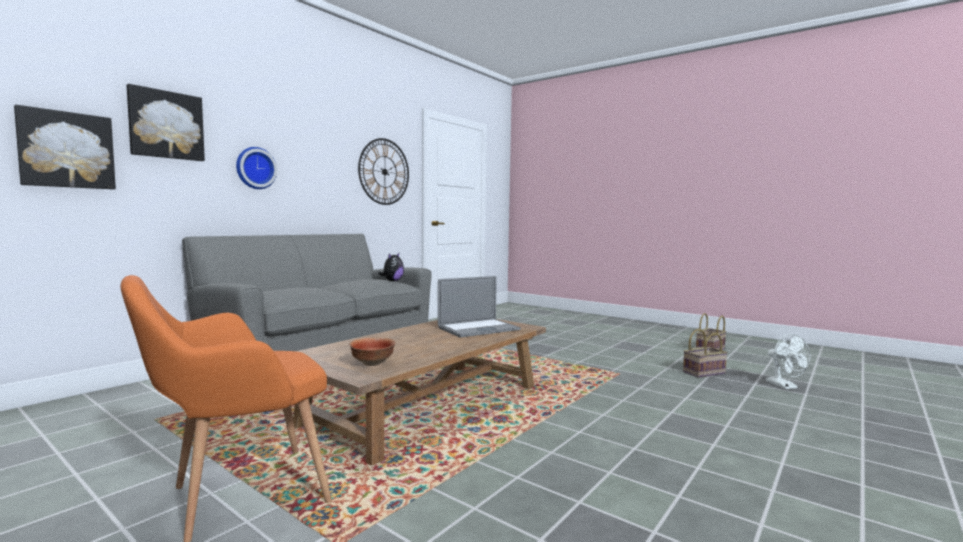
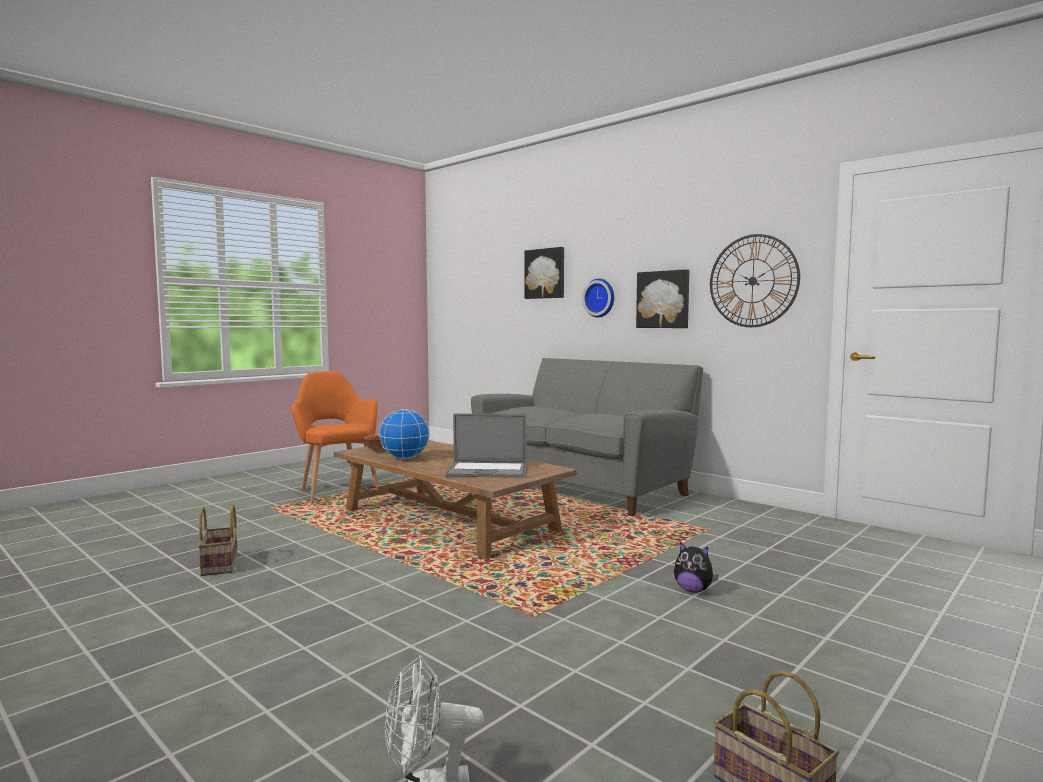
camera: 95 degrees right, 0 degrees up
picture [14,105,116,189] -> picture moved to [636,269,689,328]
plush toy [378,253,404,281] -> plush toy moved to [674,542,719,593]
laptop [438,276,521,338] -> laptop turned 60 degrees counterclockwise [445,413,527,478]
basket [683,329,728,378] -> basket moved to [198,504,238,576]
none -> globe [379,409,429,459]

